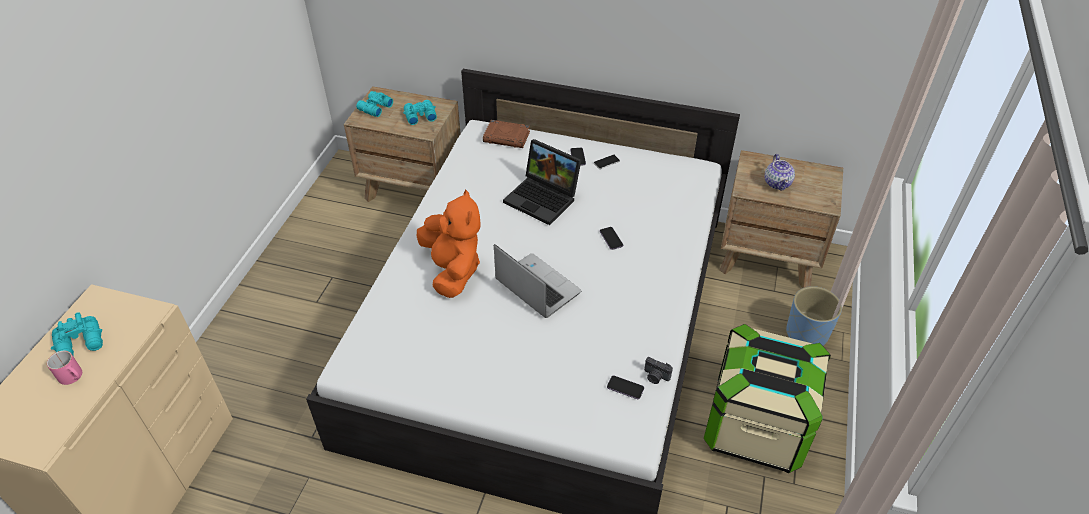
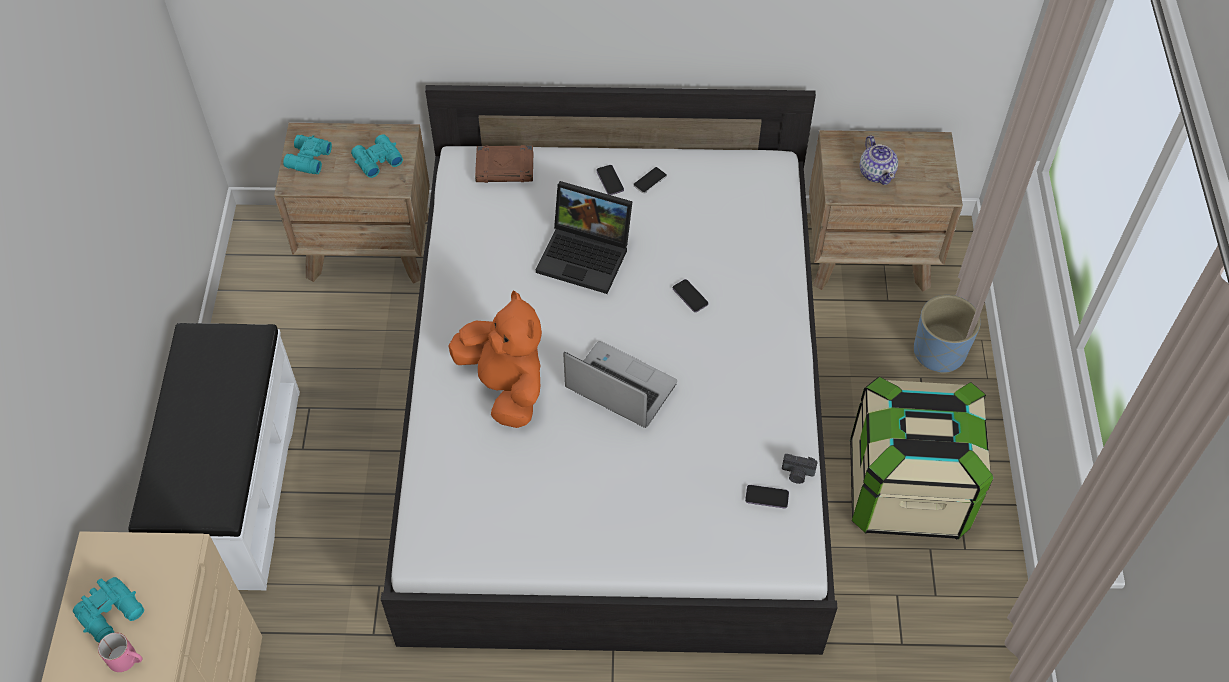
camera: 15 degrees left, 10 degrees up
none -> white bench [128,323,300,590]

